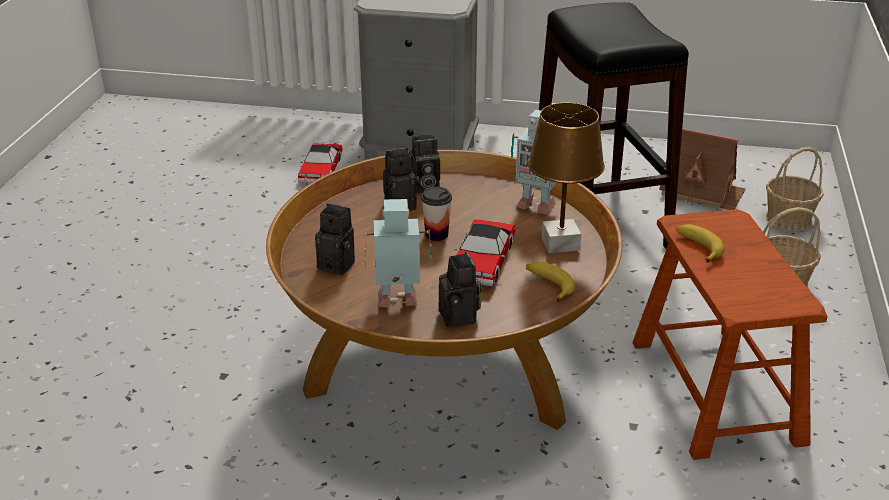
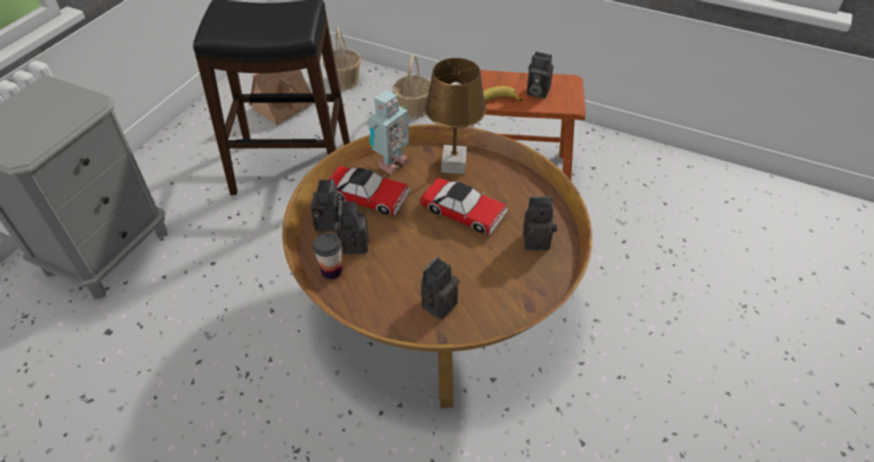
camera: 75 degrees left, 15 degrees up
toy car [298,143,342,184] -> toy car moved to [329,166,410,215]
toy robot [364,199,432,307] -> none
cup [421,187,452,241] -> cup moved to [312,233,342,279]
banana [526,262,575,302] -> none
none -> camera [526,52,553,99]

